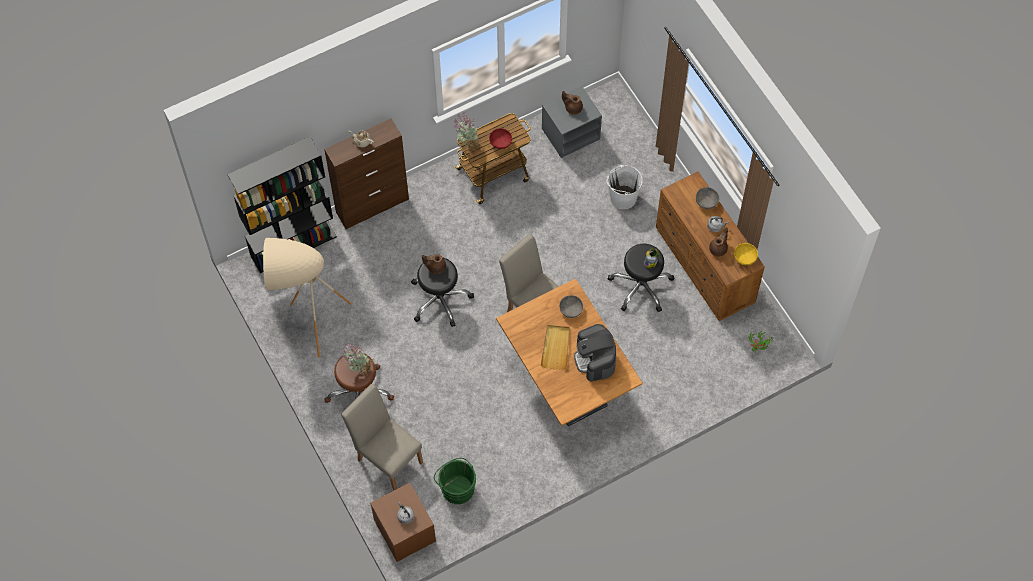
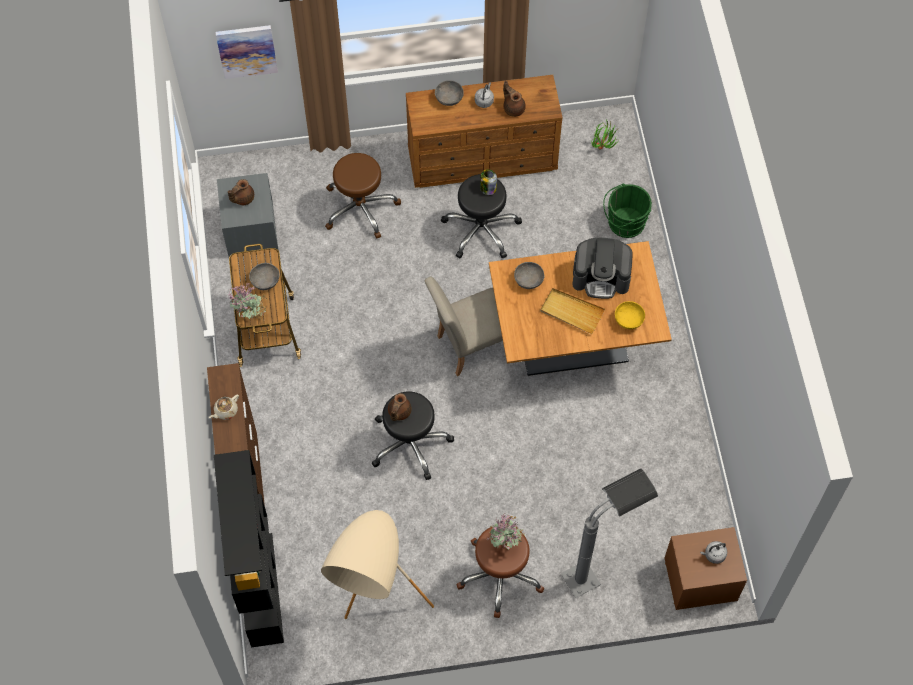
camera: 70 degrees left, 0 degrees up
beige chair [341,384,423,490] -> grey floor lamp [561,469,658,598]
green bucket [434,458,476,505] -> green bucket moved to [603,183,652,238]
red bowl [489,128,512,149] -> grey bowl [249,263,279,290]
white bucket [607,165,643,210] -> brown stool [325,153,401,238]
yellow bowl [734,243,758,265] -> yellow bowl moved to [615,301,645,329]
none -> picture [216,25,278,79]

